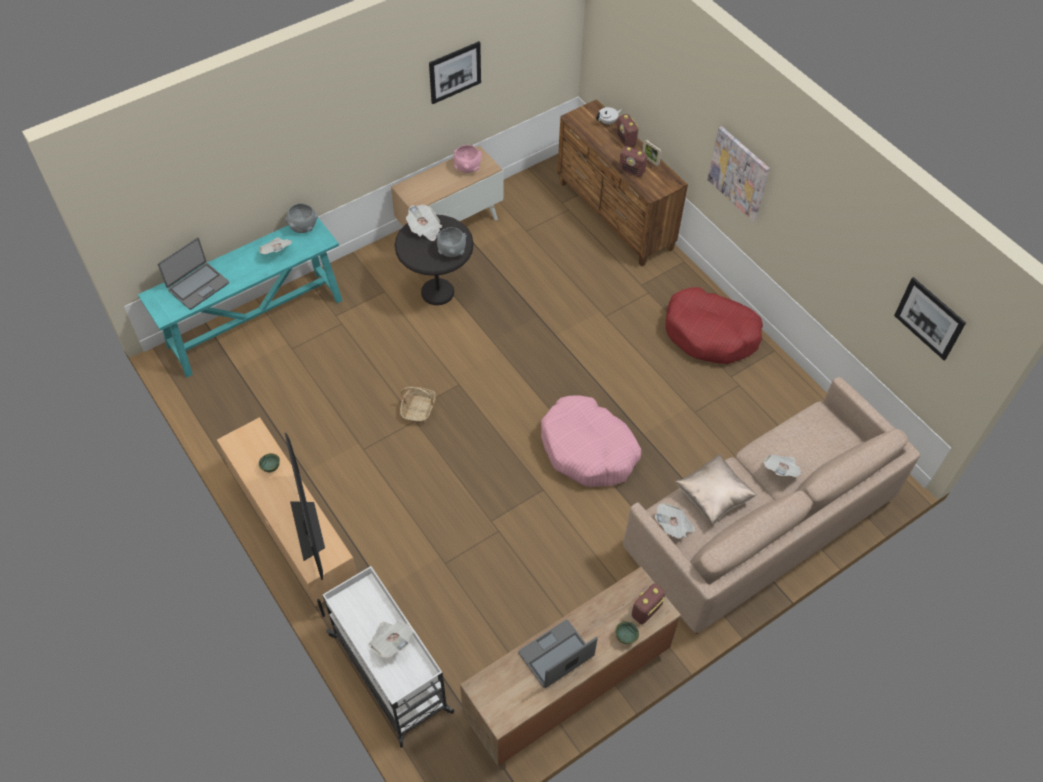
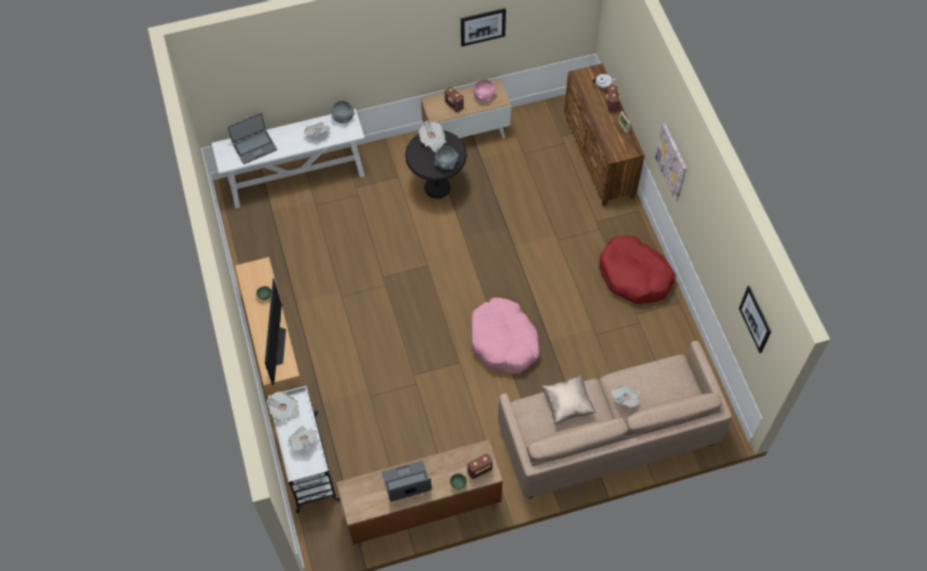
camera: 20 degrees right, 5 degrees up
turquoise console table [138,218,343,378] -> white console table [212,109,365,208]
basket [400,387,436,424] -> none
radio [619,146,647,177] -> radio moved to [445,87,464,112]
newspaper [655,503,695,539] -> newspaper moved to [267,391,300,421]

